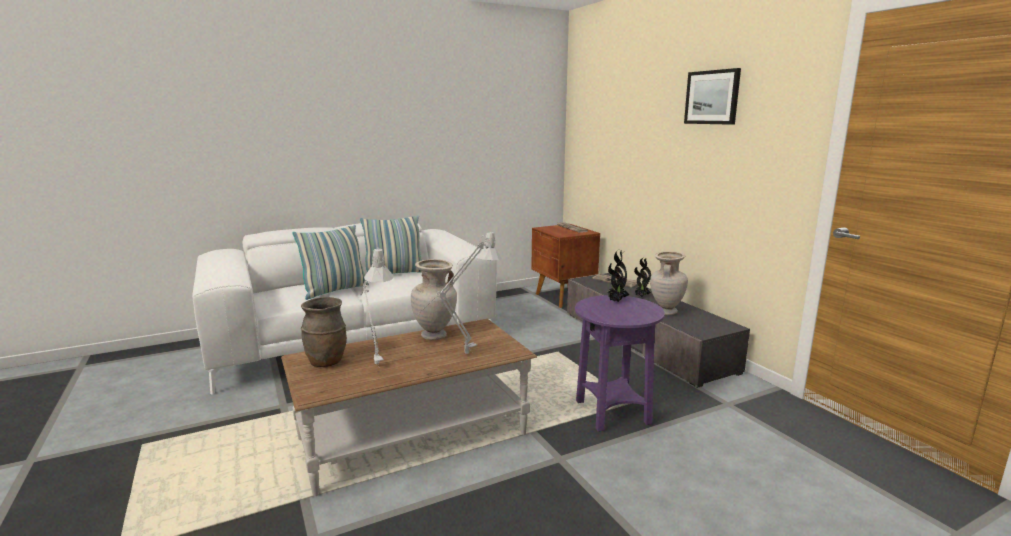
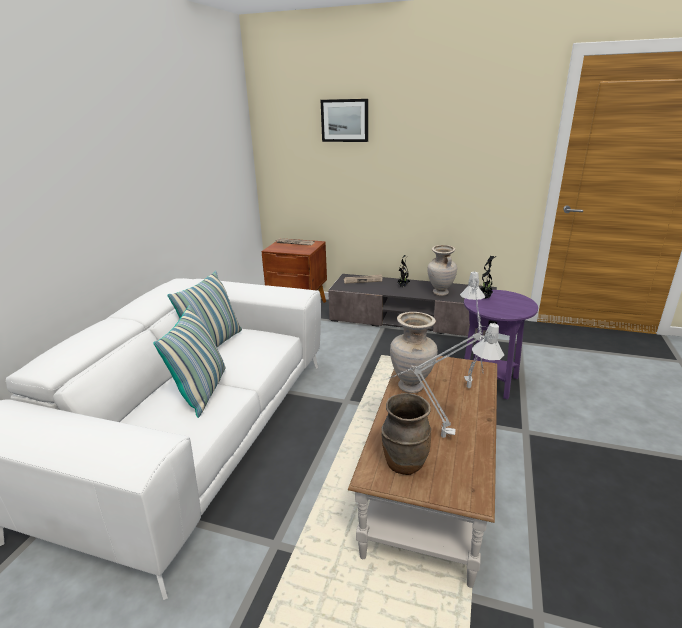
camera: 45 degrees left, 10 degrees up
picture [684,68,741,125] -> picture moved to [321,99,368,142]

